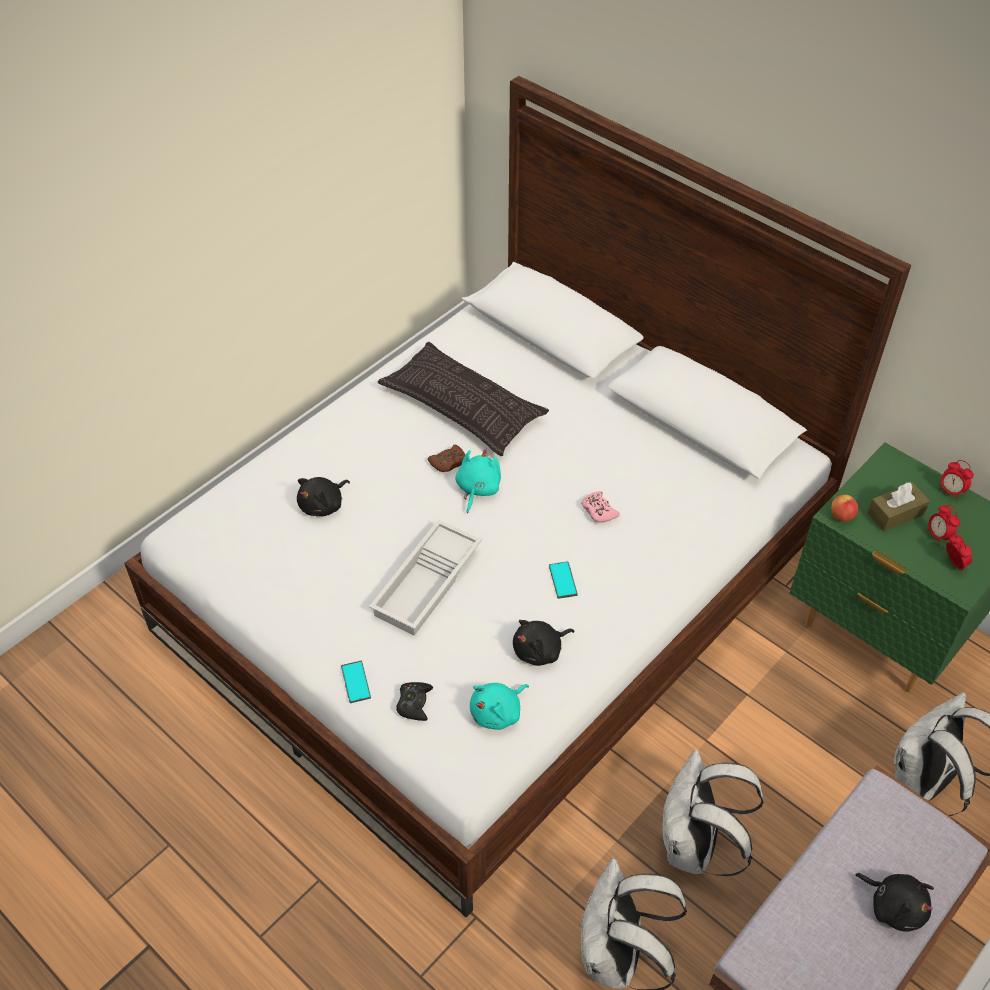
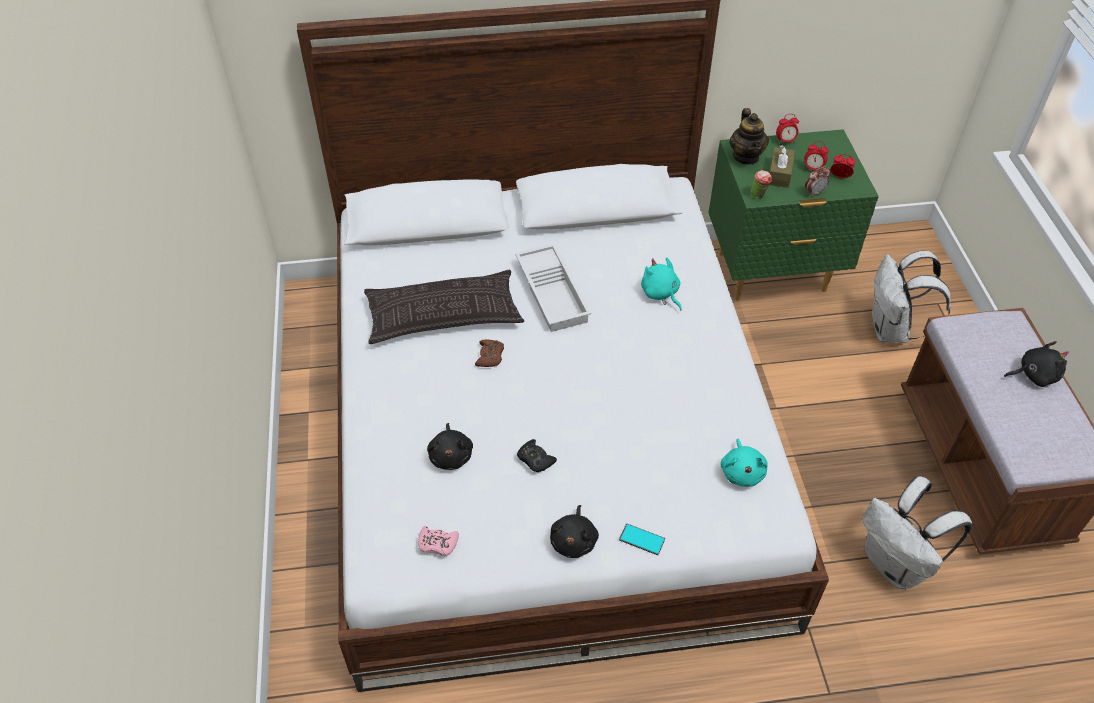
camera: 50 degrees left, 0 degrees up
white tray [369,520,482,636] -> white tray moved to [515,243,591,332]
black game controller [396,682,433,721] -> black game controller moved to [517,439,557,472]
turquoise plush toy [455,448,501,513] -> turquoise plush toy moved to [641,257,681,311]
black plush toy [513,620,574,666] -> black plush toy moved to [550,505,599,558]
phone [549,562,578,599] -> none
pink game controller [581,491,620,523] -> pink game controller moved to [418,526,459,556]
white backpack [661,750,764,876] -> none
apple [831,495,858,522] -> cup [751,170,772,199]
none -> teapot [729,108,769,165]
none -> alarm clock [805,166,830,197]

